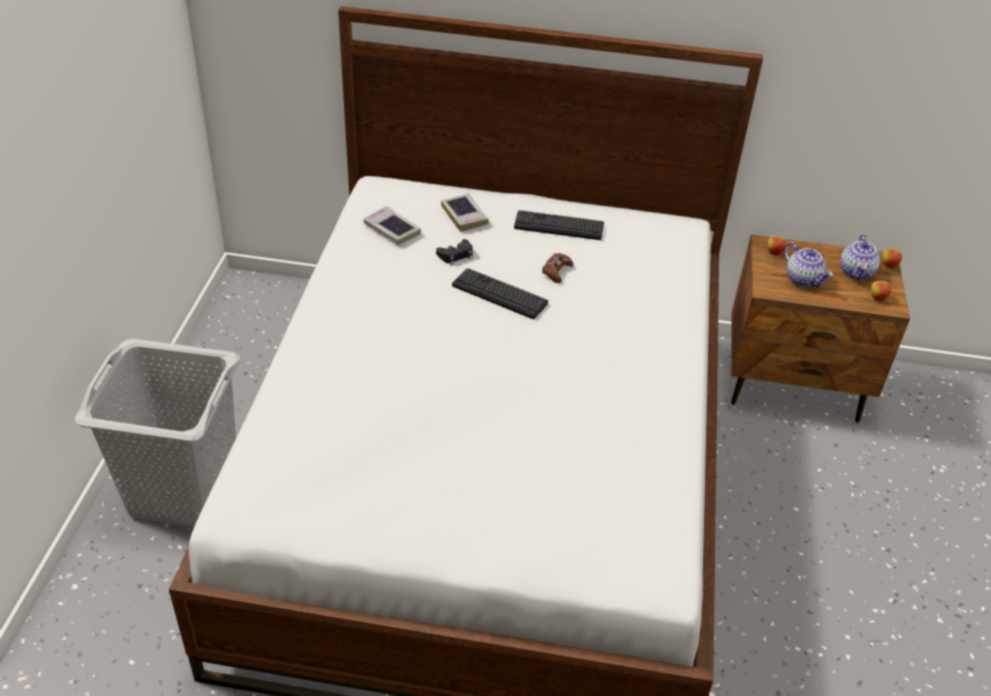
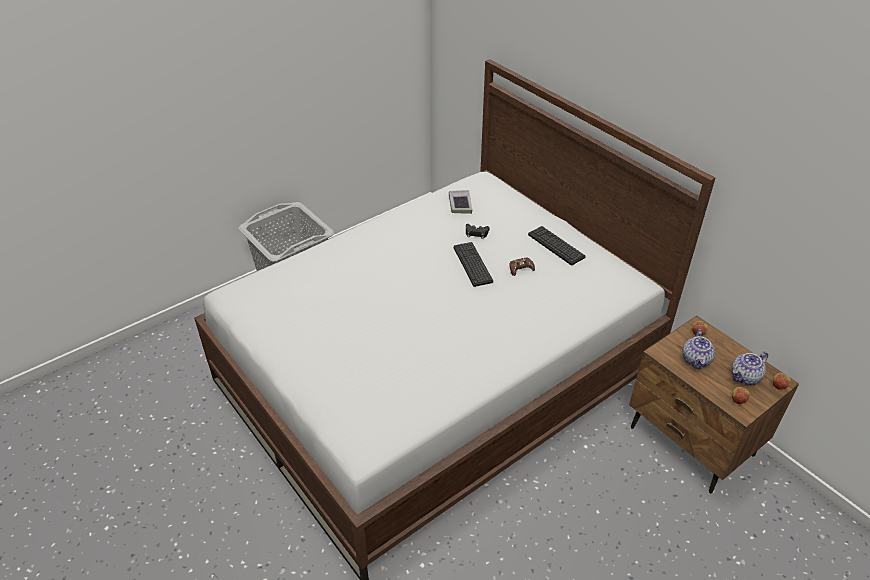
camera: 45 degrees right, 0 degrees up
book [441,194,489,232] -> none

